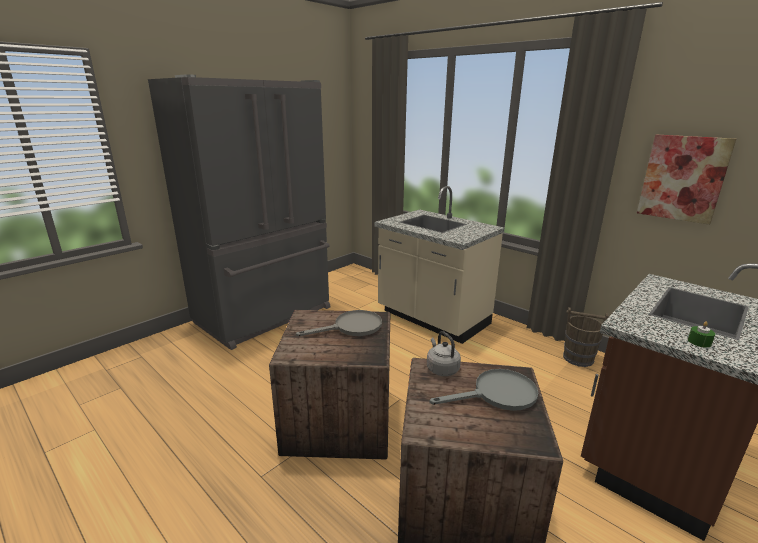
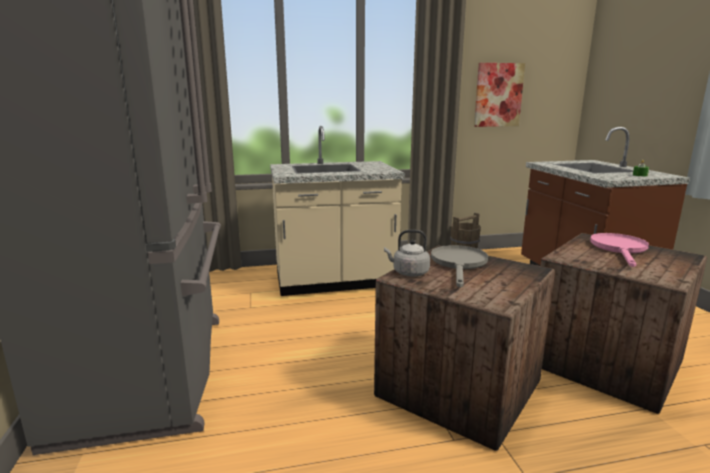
camera: 55 degrees left, 5 degrees down
grey kettle [427,331,461,376] -> grey kettle moved to [384,230,430,276]
grey frying pan [429,369,538,411] -> pink frying pan [590,233,649,267]

